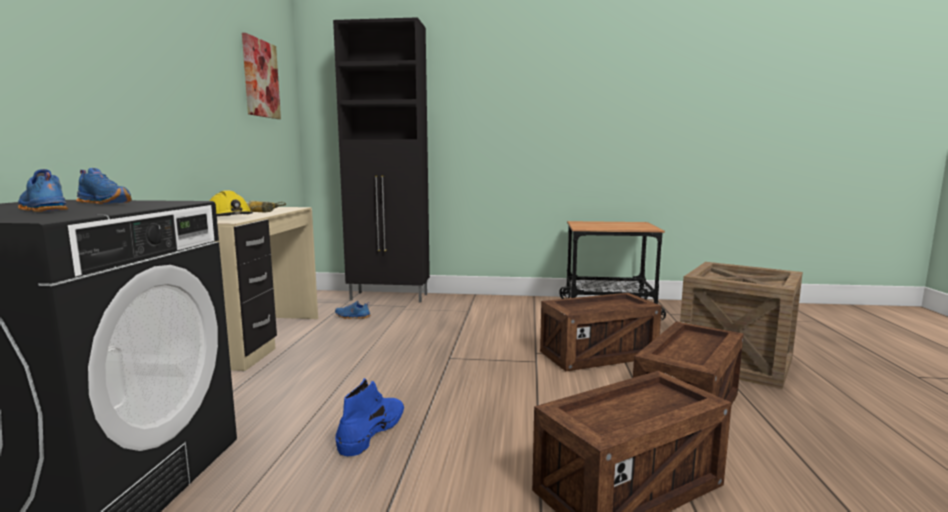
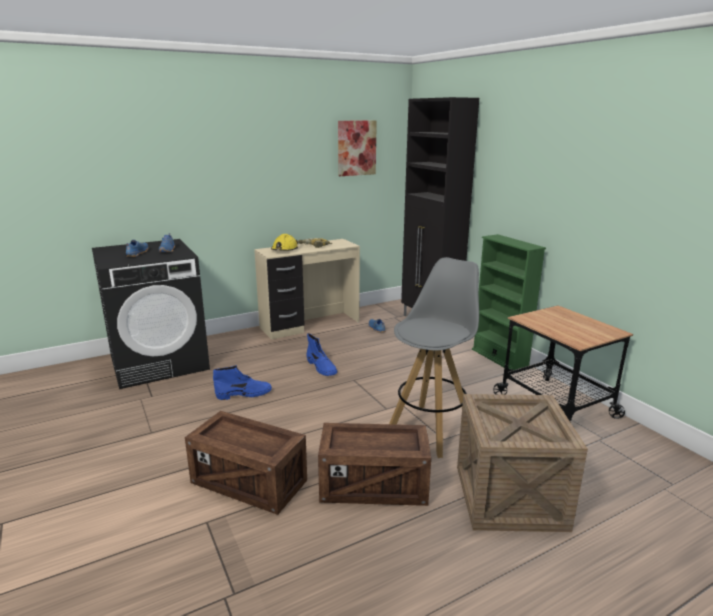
camera: 55 degrees right, 10 degrees up
crate [540,293,662,371] -> grey stool [389,257,479,458]
none -> blue boot [307,333,338,376]
none -> green bookcase [472,234,546,370]

